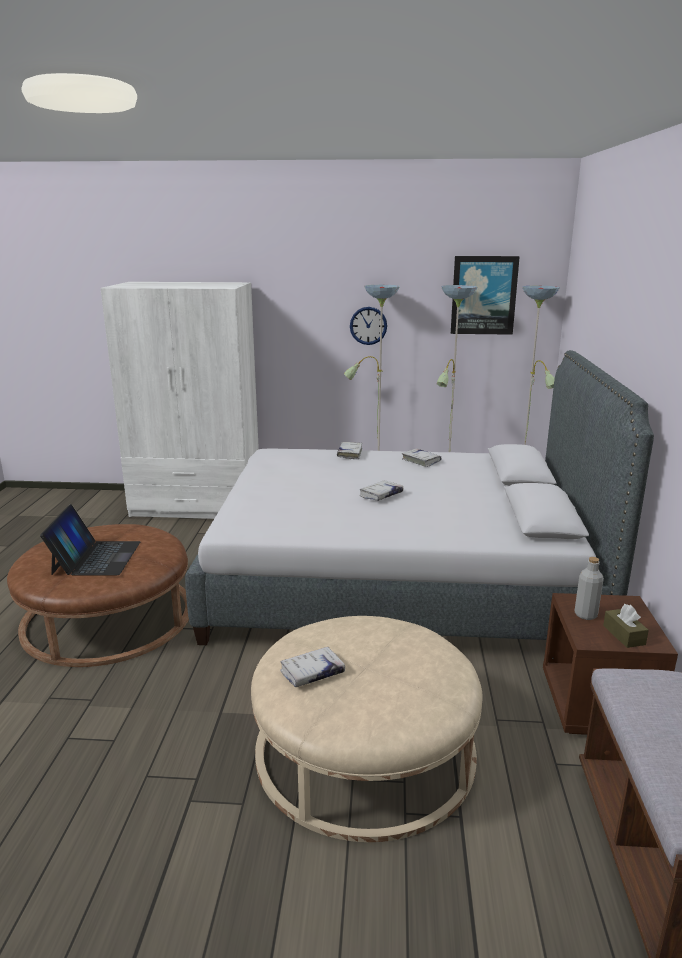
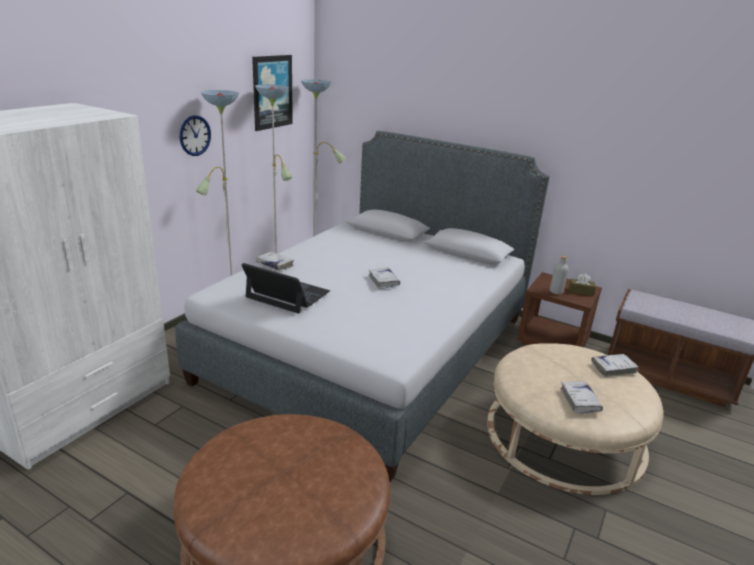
camera: 65 degrees left, 5 degrees up
laptop [40,504,140,576] -> laptop moved to [242,263,330,314]
white book [402,448,441,467] -> white book moved to [591,354,639,377]

